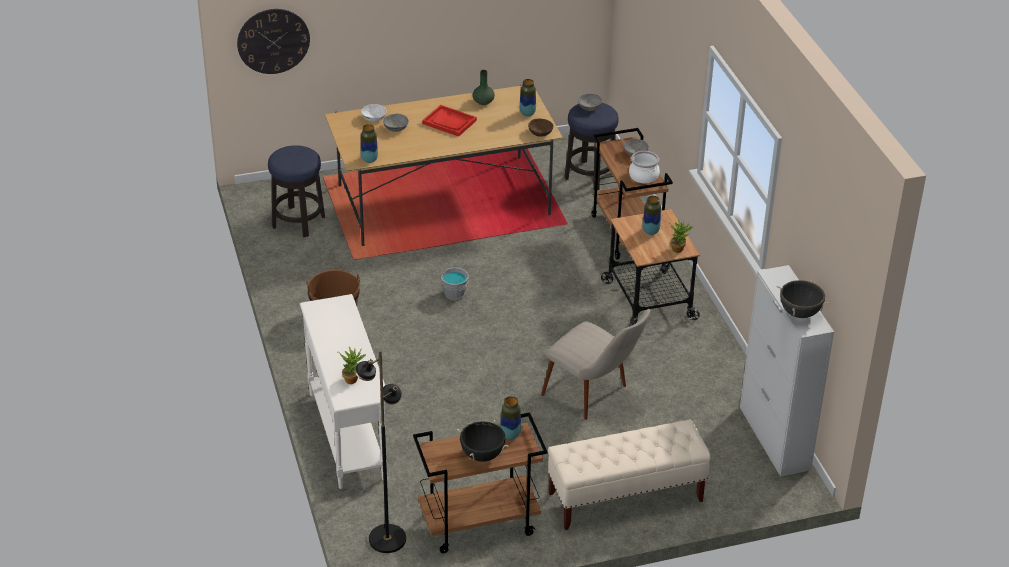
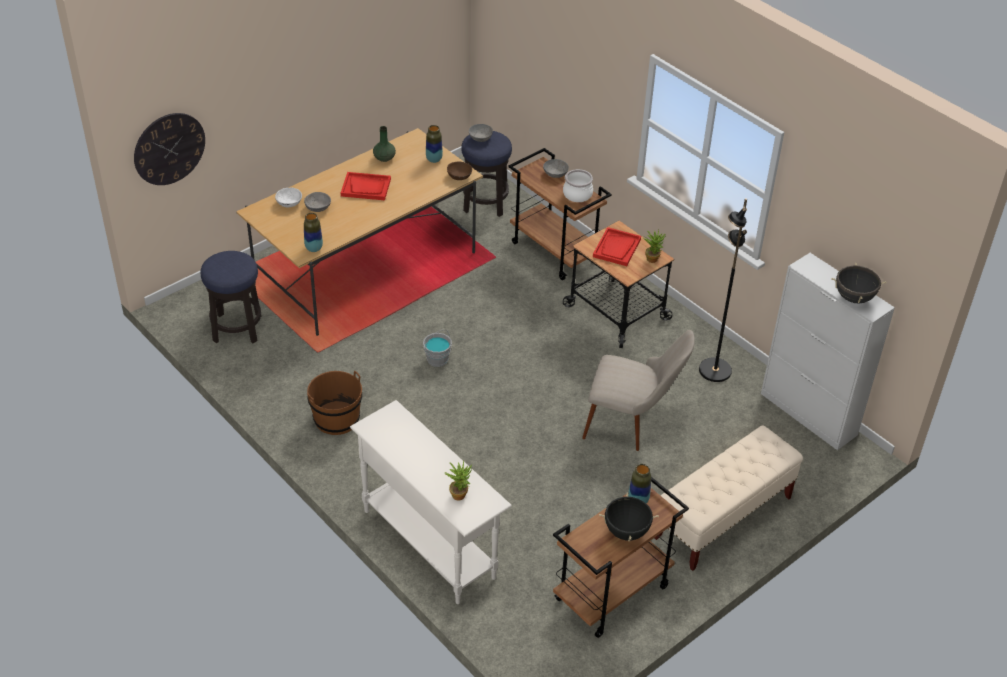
camera: 25 degrees left, 5 degrees up
black floor lamp [355,350,406,553] -> black floor lamp moved to [699,198,747,382]
vase [642,196,661,235] -> red tray [593,227,641,266]

